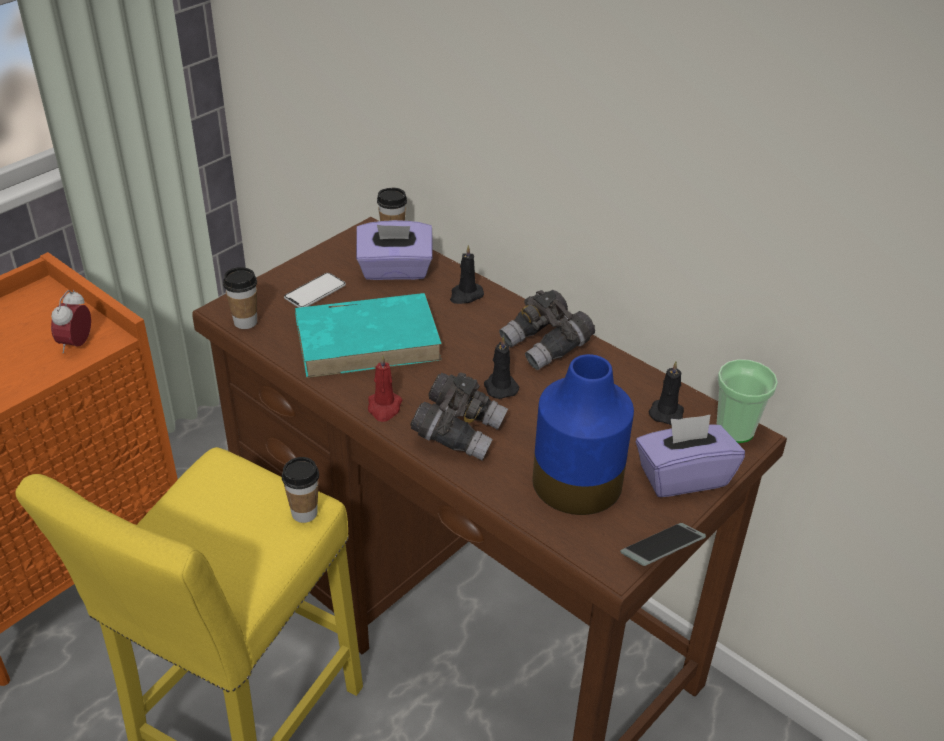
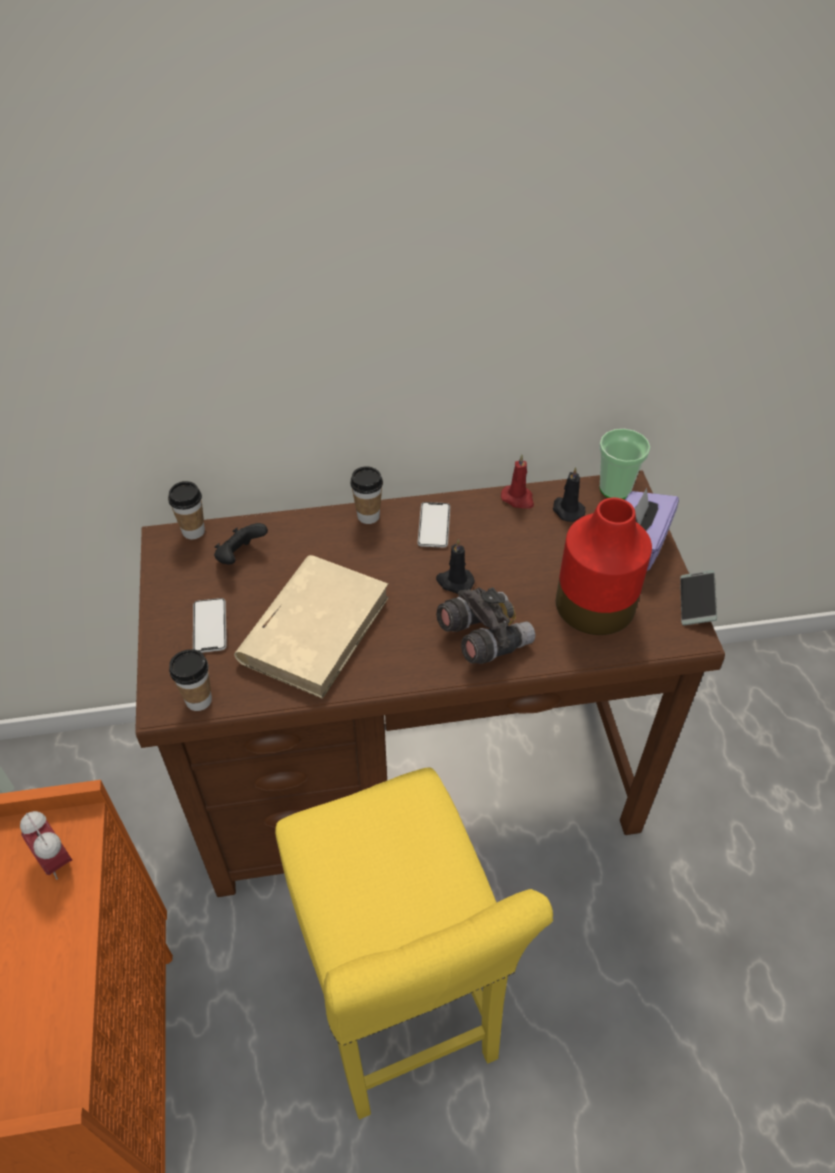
camera: 50 degrees left, 10 degrees up
cup [282,457,319,523] -> cup moved to [350,466,383,524]
turquoise book [295,293,442,378] -> beige book [234,555,389,699]
purple tissue box [356,220,433,280] -> black game controller [214,523,268,564]
red candle [368,354,402,422] -> red candle moved to [501,455,534,509]
black candle [450,245,484,304] -> none
grey binoculars [499,290,595,370] -> phone [417,502,450,548]
blue vase [532,354,634,515] -> red vase [556,498,652,635]

